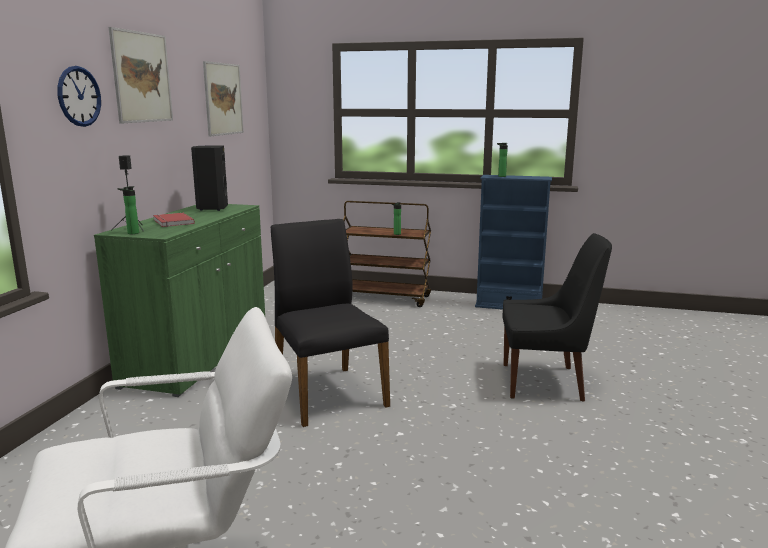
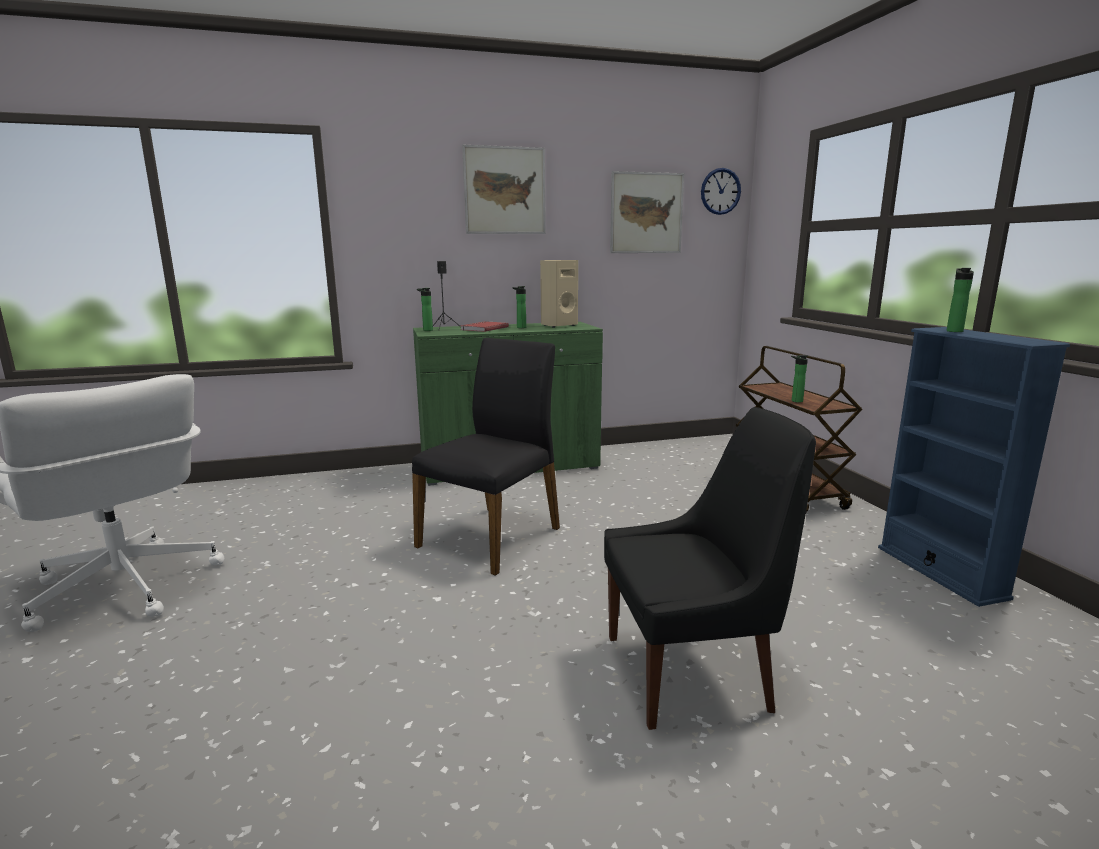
camera: 60 degrees right, 0 degrees up
wall clock [57,66,101,127] -> wall clock moved to [701,168,741,215]
black speaker [191,145,228,211] -> beige speaker [540,260,578,328]
black chair [503,233,612,402] -> black chair turned 75 degrees counterclockwise [604,407,816,730]
none -> bottle [513,286,526,328]

